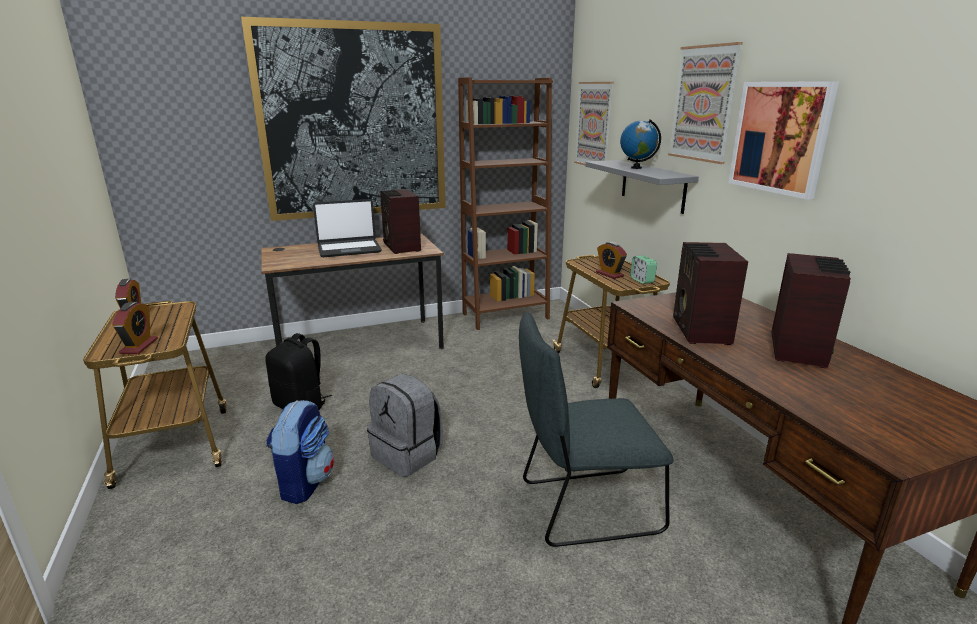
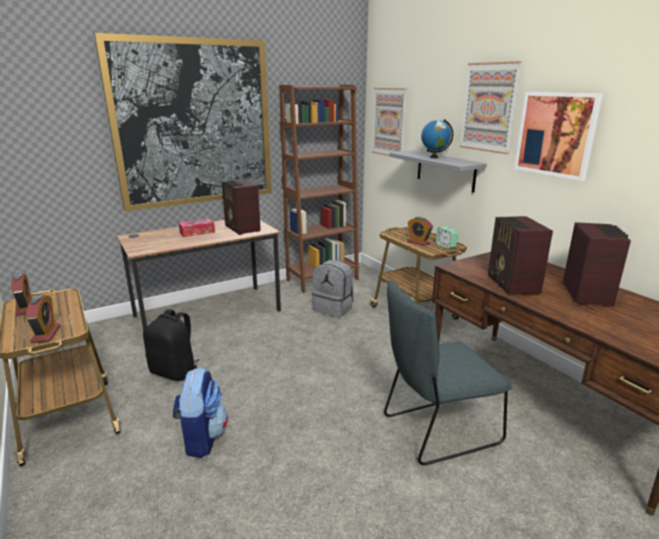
camera: 10 degrees left, 0 degrees up
laptop [313,199,382,257] -> tissue box [179,218,215,237]
grey backpack [367,374,443,477] -> grey backpack moved to [312,260,354,318]

